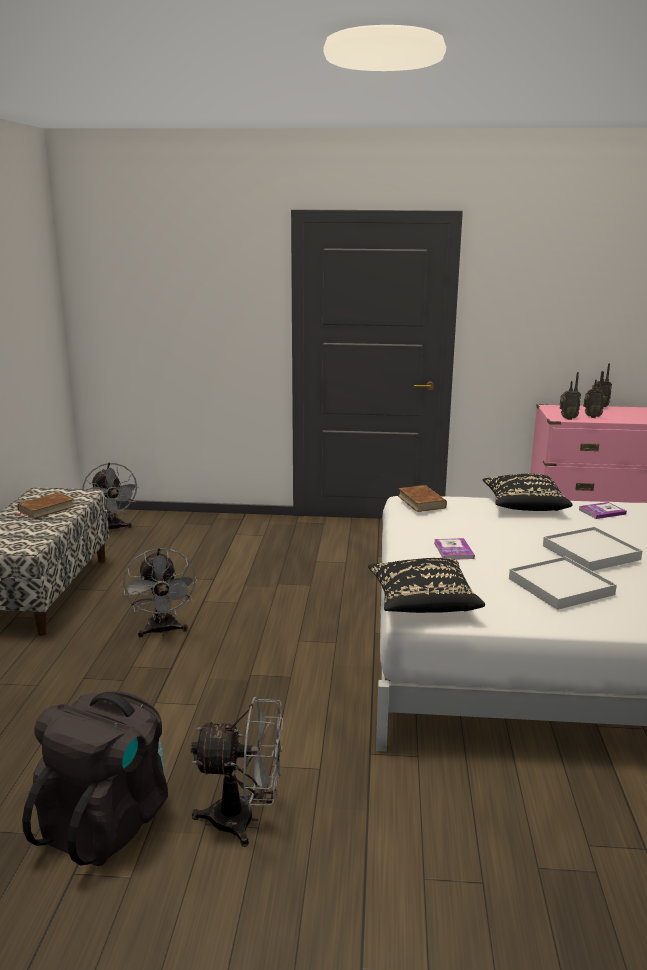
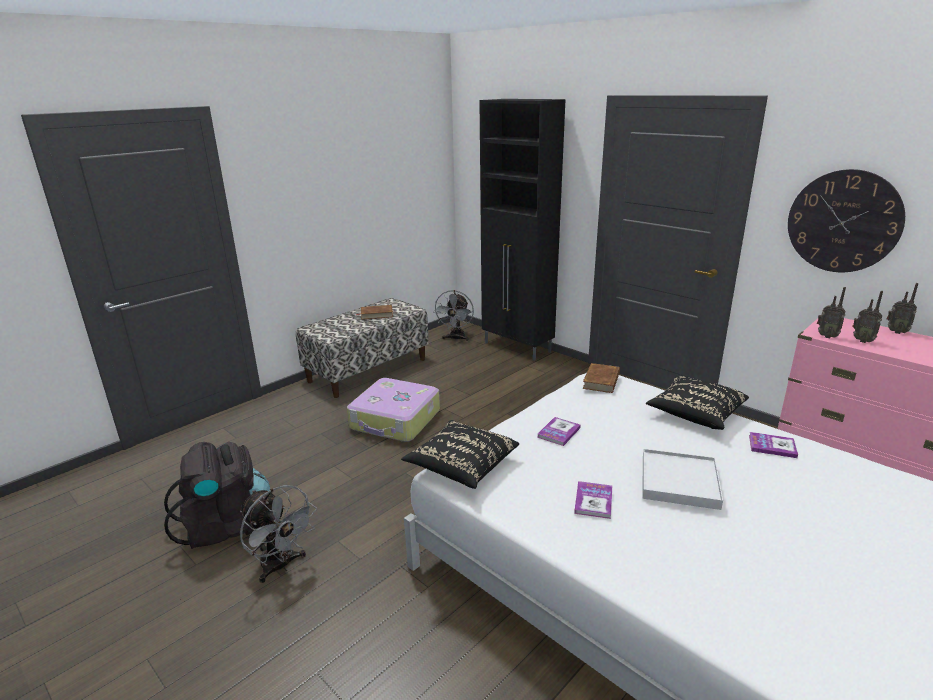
camera: 40 degrees right, 5 degrees up
grey fan [123,548,197,638] -> suitcase [347,378,440,442]
white tray [509,556,617,610] -> book [574,481,612,519]
none -> black cabinet [479,99,566,361]
none -> wall clock [788,169,905,272]

